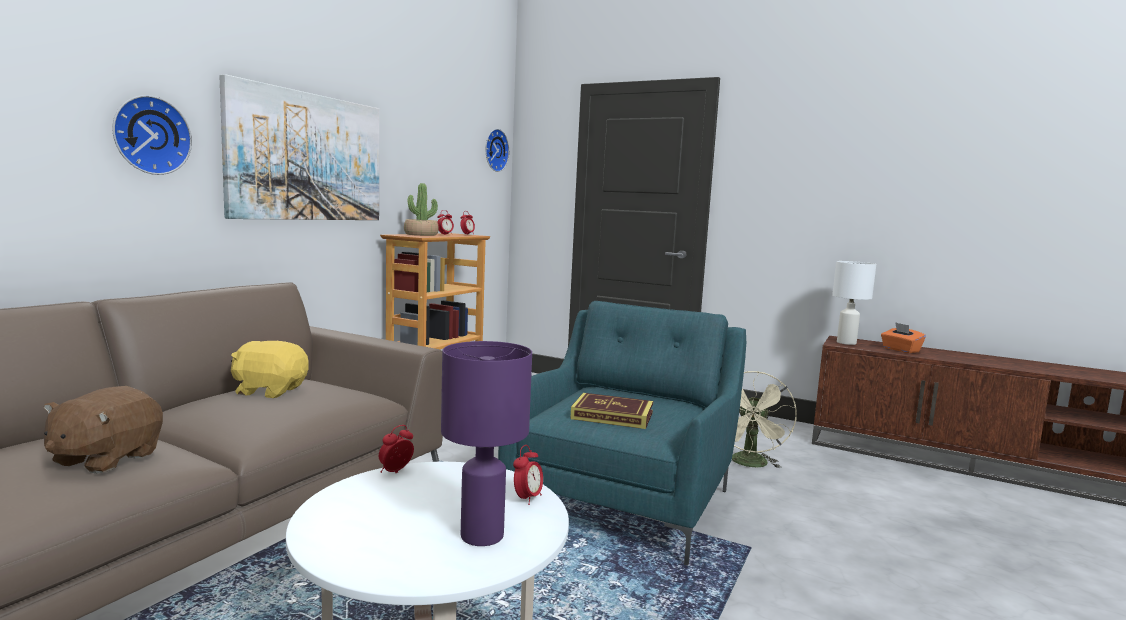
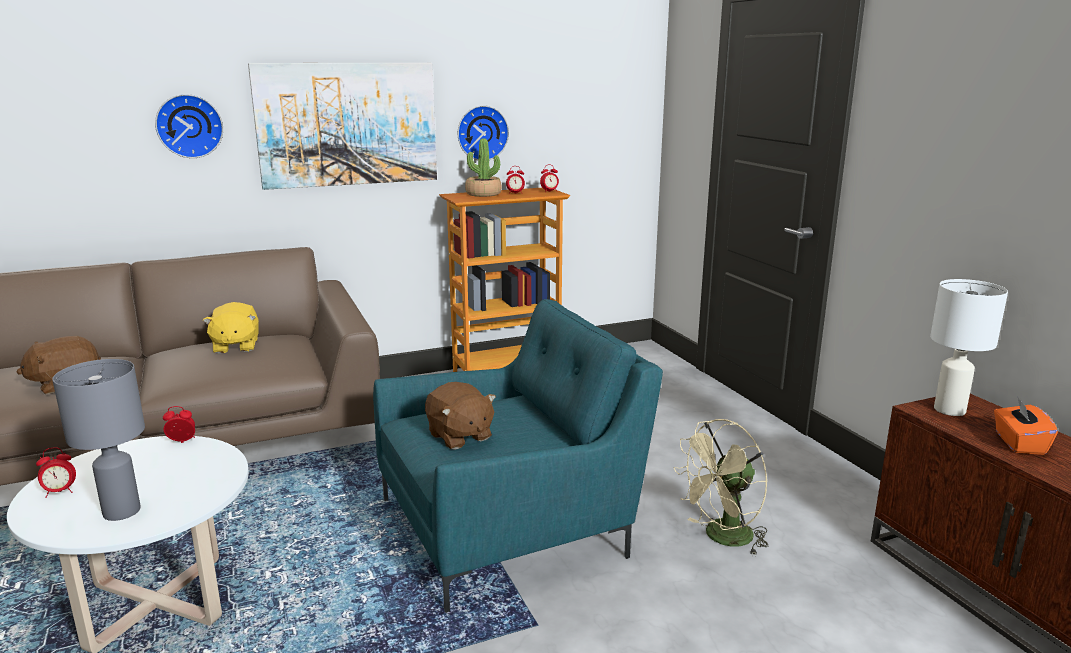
camera: 40 degrees right, 10 degrees up
yellow plush toy [231,341,308,398] -> yellow plush toy turned 150 degrees counterclockwise [203,302,259,354]
purple table lamp [441,341,532,546] -> grey table lamp [52,359,145,521]
wall clock [485,129,509,172] -> wall clock moved to [457,105,509,160]
alarm clock [513,445,543,505] -> alarm clock moved to [36,447,76,498]
book [570,393,653,429] -> brown plush toy [425,382,496,450]

